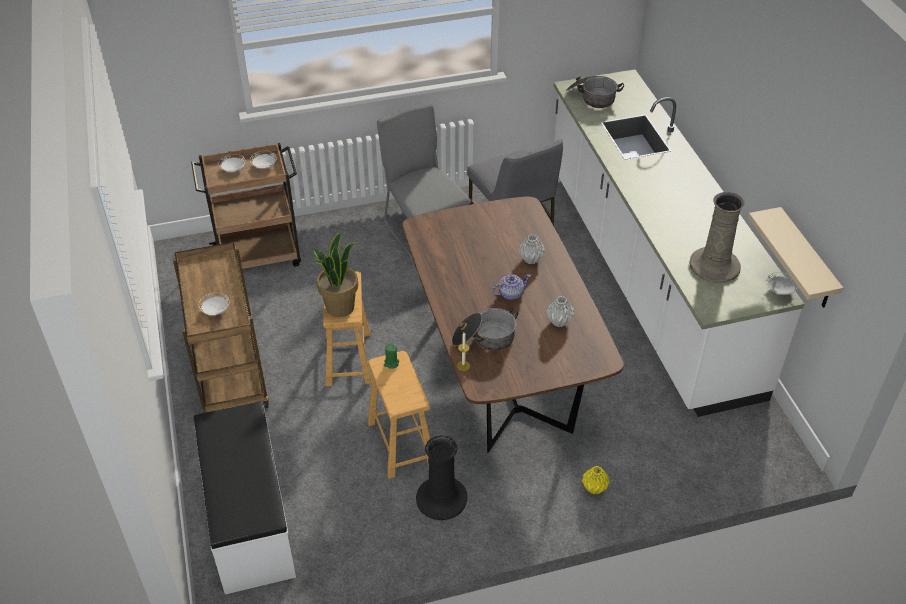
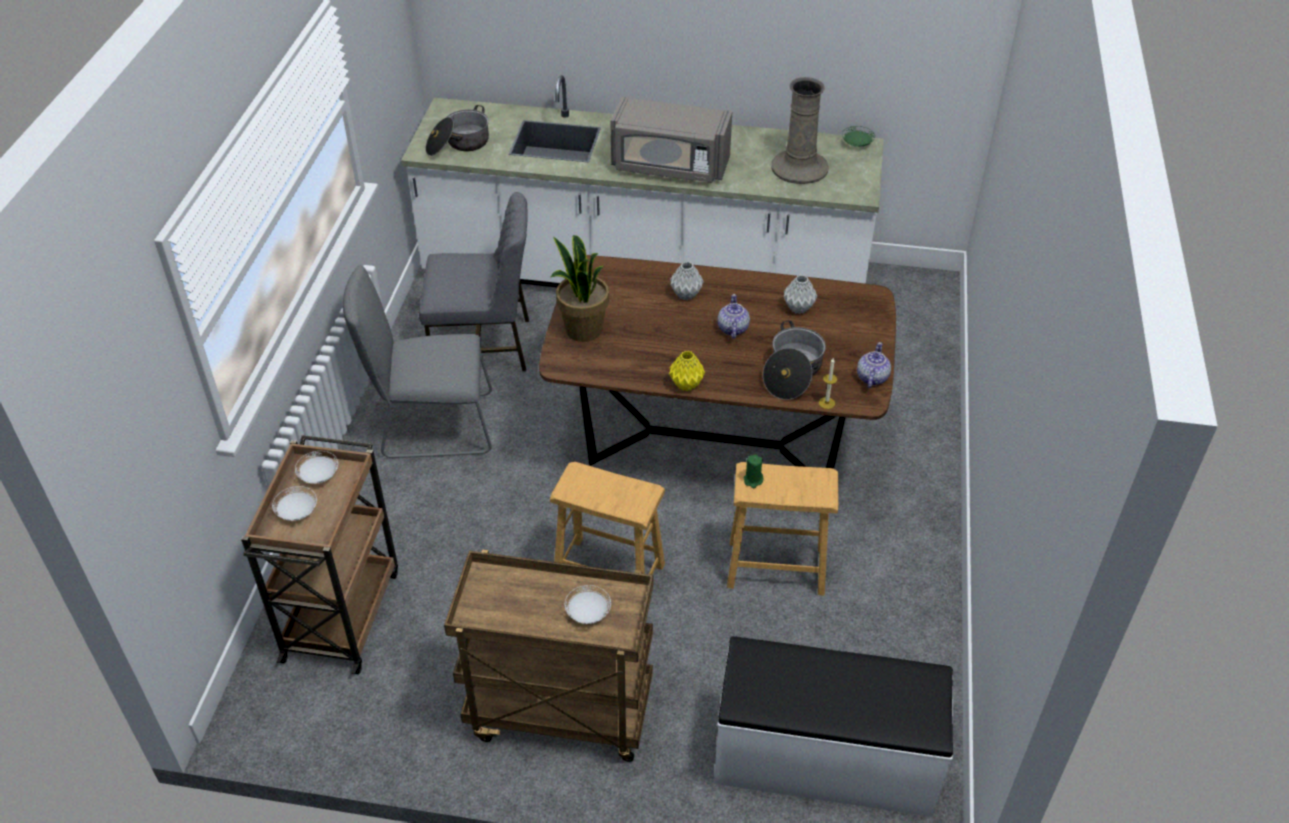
camera: 65 degrees left, 0 degrees up
potted plant [313,232,358,317] -> potted plant moved to [550,235,609,342]
black vase [416,435,468,520] -> none
yellow vase [582,466,610,494] -> yellow vase moved to [669,351,705,391]
beige shelf [748,207,843,308] -> none
white plate [766,272,798,295] -> green plate [842,126,875,147]
none -> grey microwave [610,97,732,183]
none -> teapot [857,342,891,388]

